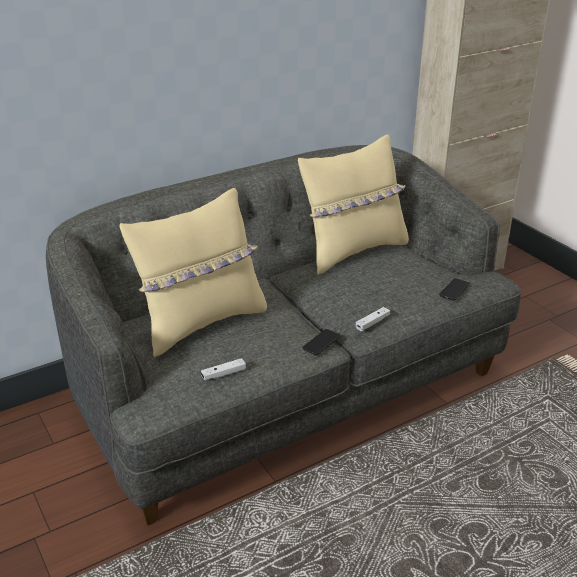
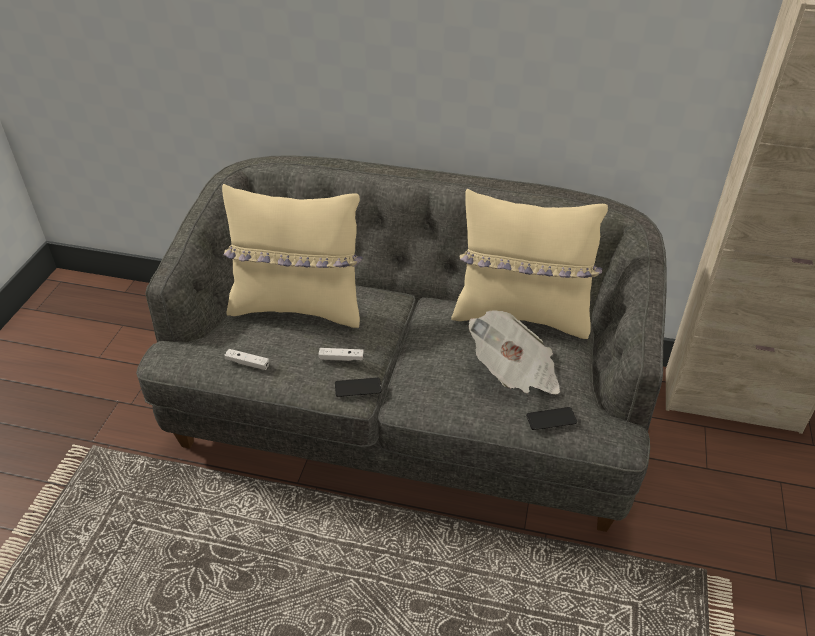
camera: 45 degrees right, 10 degrees up
white game controller [356,307,390,331] -> white game controller moved to [318,348,364,361]
none -> newspaper [469,311,560,394]

